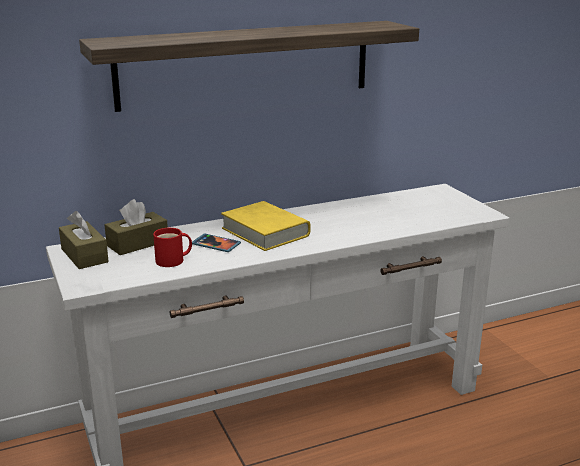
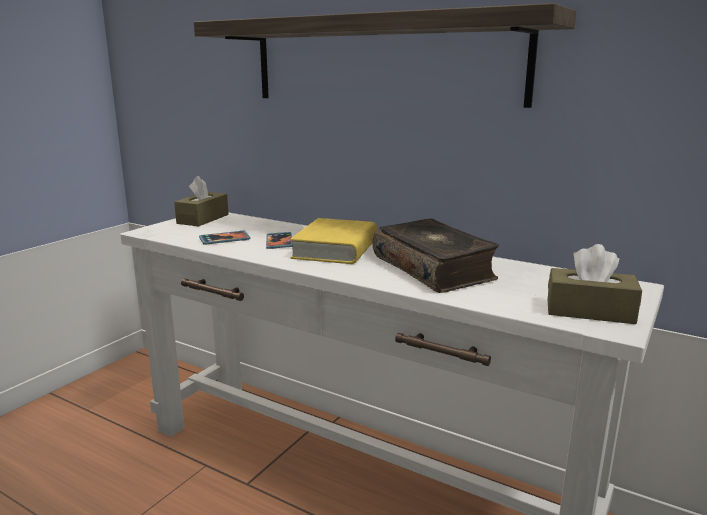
camera: 55 degrees right, 5 degrees down
brown tissue box [105,199,168,255] -> brown tissue box moved to [548,244,642,324]
red mug [153,228,192,267] -> phone [199,231,251,245]
none -> book [373,218,499,293]

